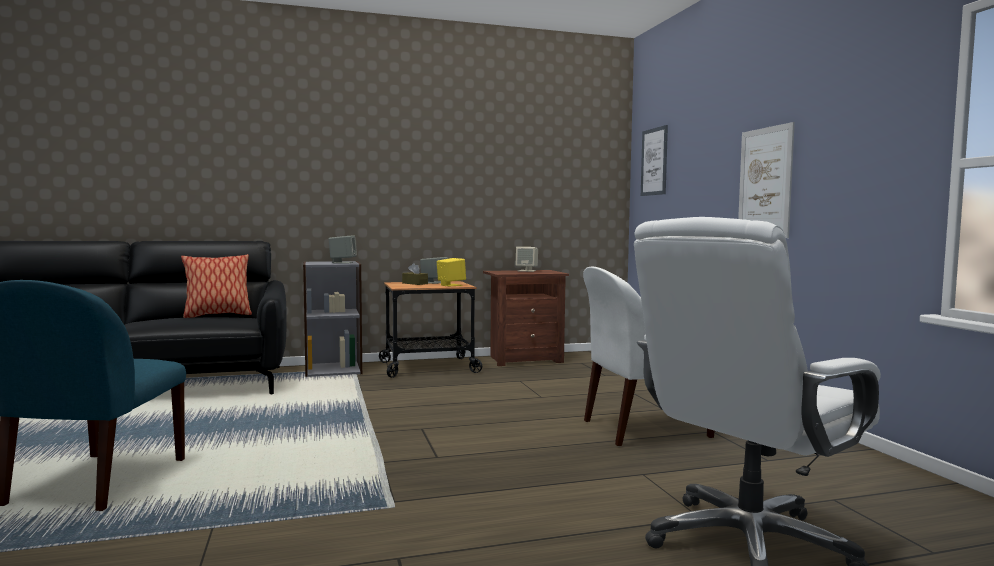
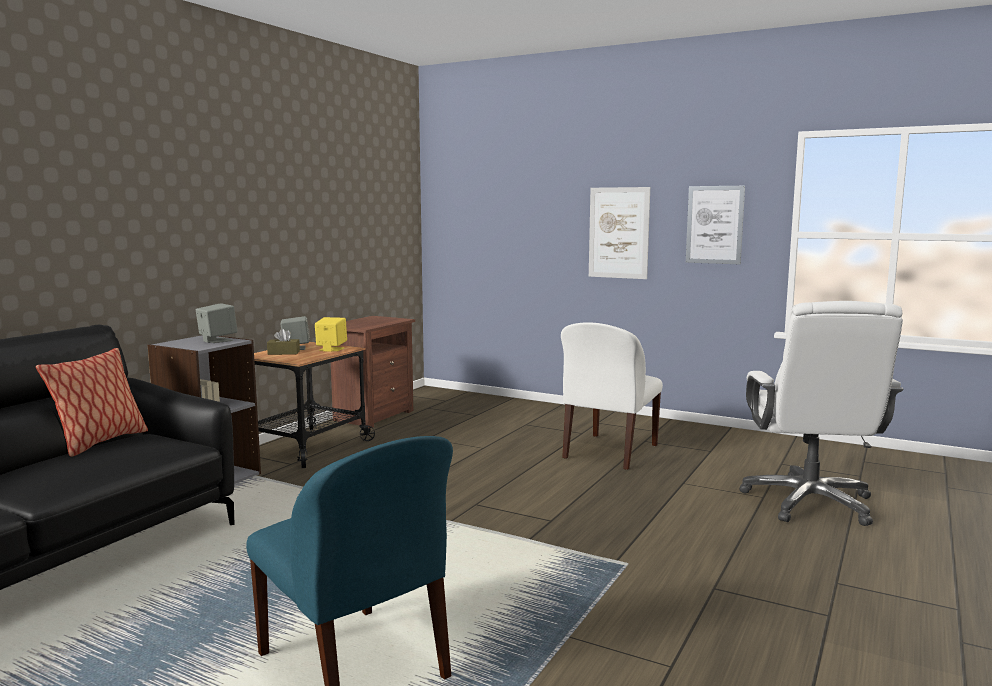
camera: 45 degrees left, 5 degrees up
beige speaker [516,247,538,272] -> none
picture [641,125,668,196] -> picture moved to [686,186,745,264]

